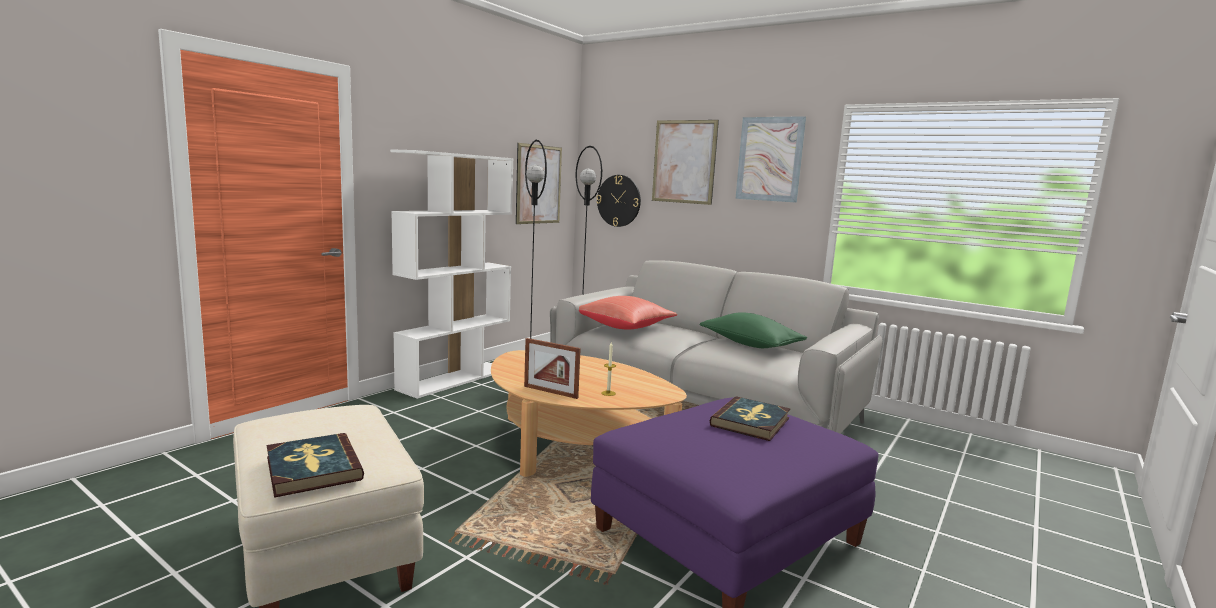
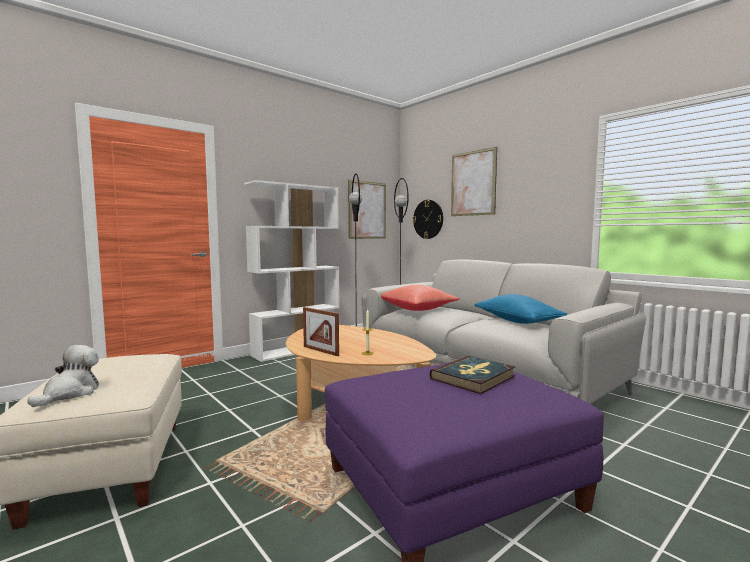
camera: 15 degrees right, 5 degrees down
book [267,433,364,498] -> plush toy [27,345,99,407]
green pillow [700,312,807,348] -> blue pillow [474,294,567,324]
picture [735,116,806,203] -> none

